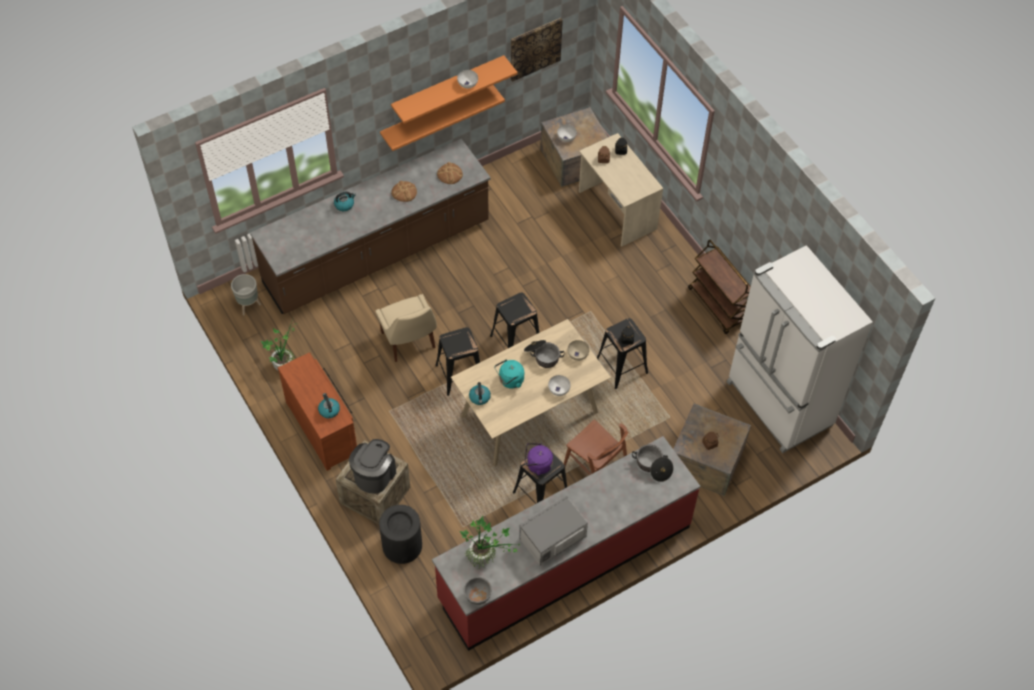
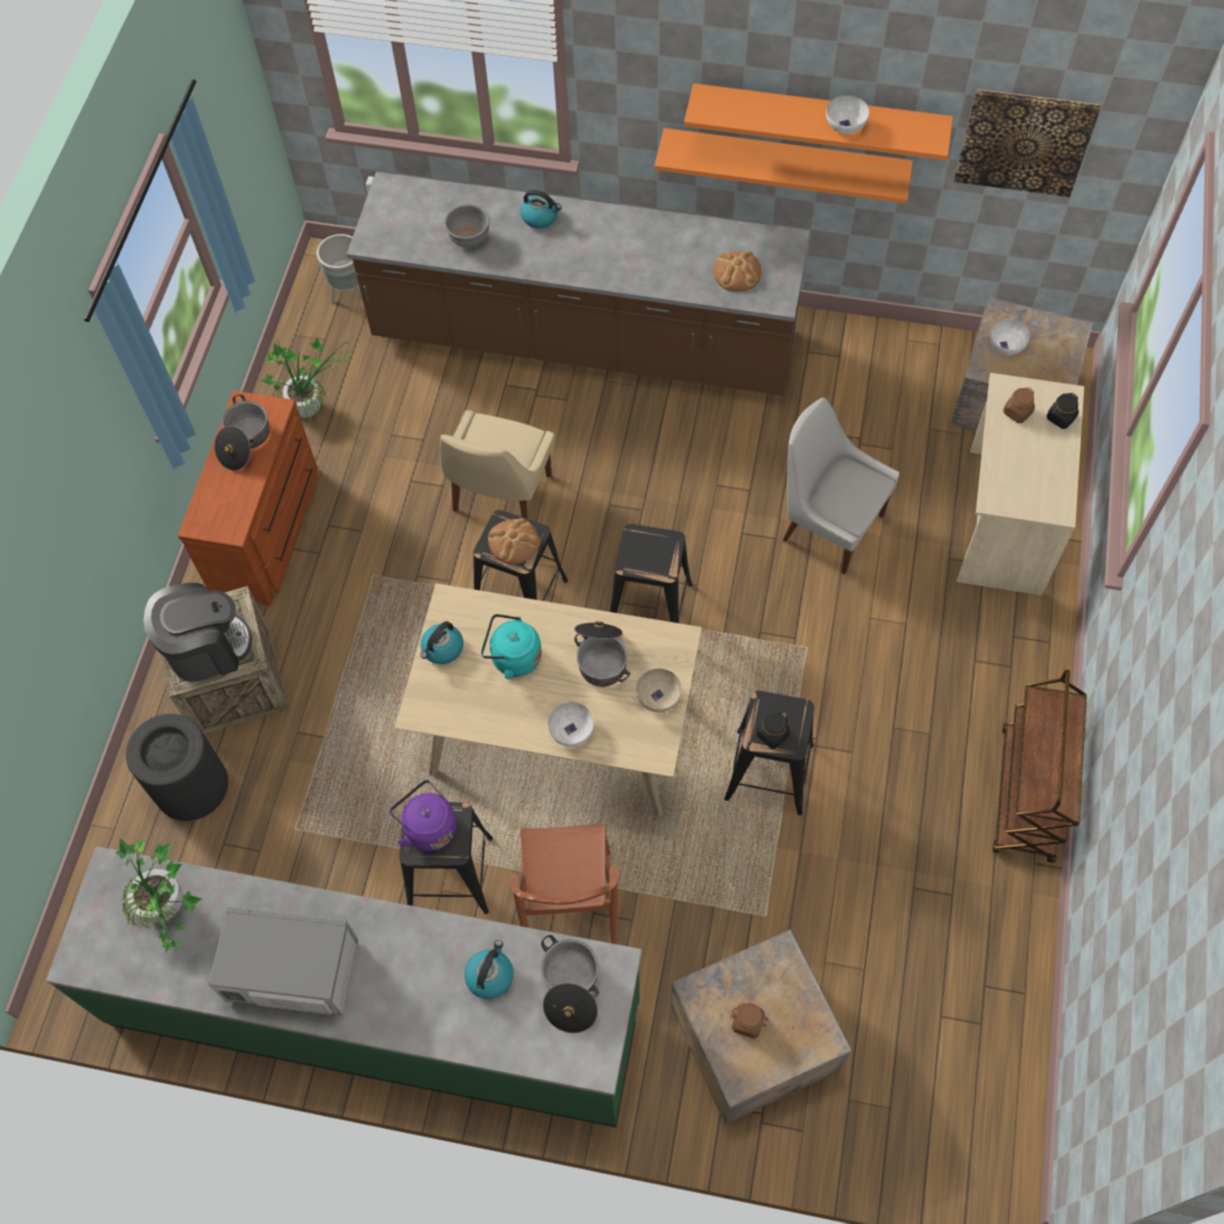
camera: 45 degrees right, 5 degrees up
kettle [318,393,340,418] -> kettle moved to [465,940,514,999]
bread [391,181,417,202] -> bread moved to [488,518,540,565]
red counter [432,436,701,651] -> green counter [46,846,642,1127]
grey bowl [464,577,492,605] -> grey bowl moved to [444,204,490,248]
white fridge [727,245,873,453] -> none
none -> cooking pot [214,394,270,471]
none -> white chair [783,398,900,574]

